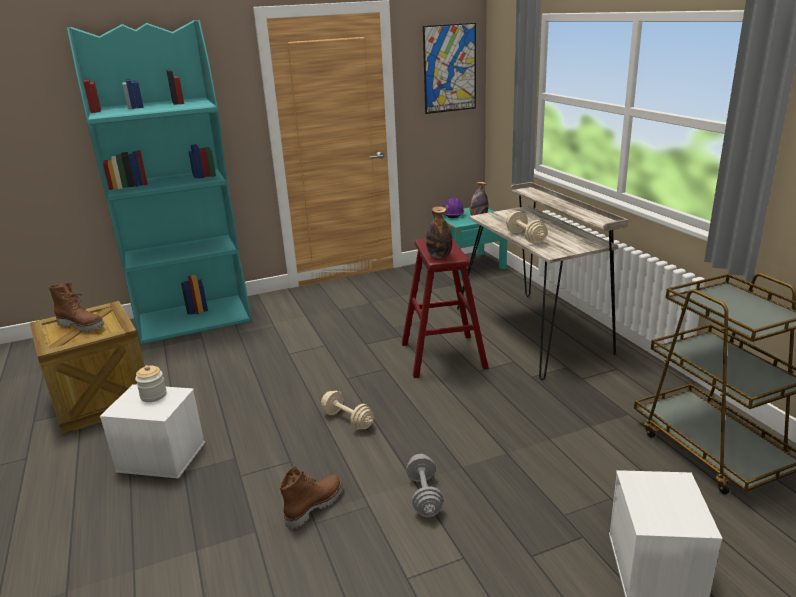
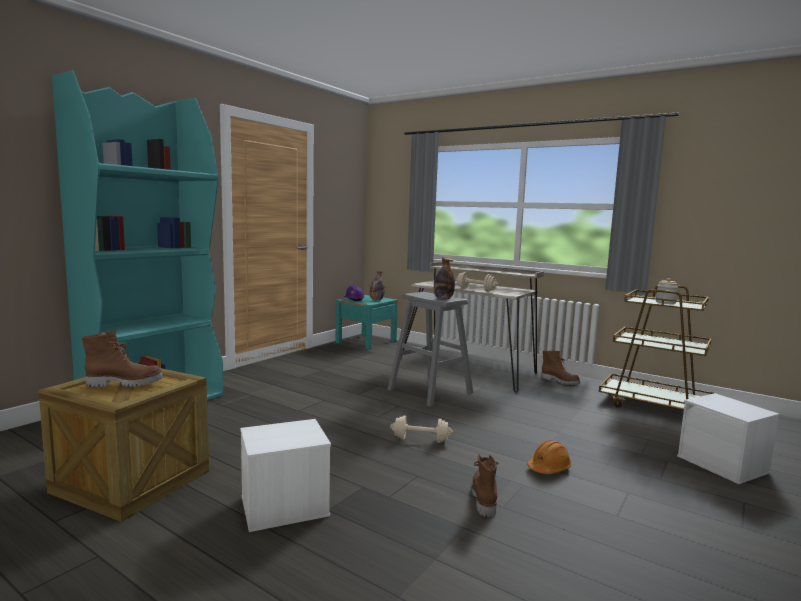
camera: 35 degrees left, 15 degrees down
jar [135,365,167,402] -> jar moved to [656,278,678,304]
red stool [402,238,489,378] -> grey stool [388,292,473,407]
grey dumbbell [406,454,443,517] -> orange hard hat [527,440,572,474]
picture [423,23,476,114] -> none
none -> brown boot [541,350,580,385]

